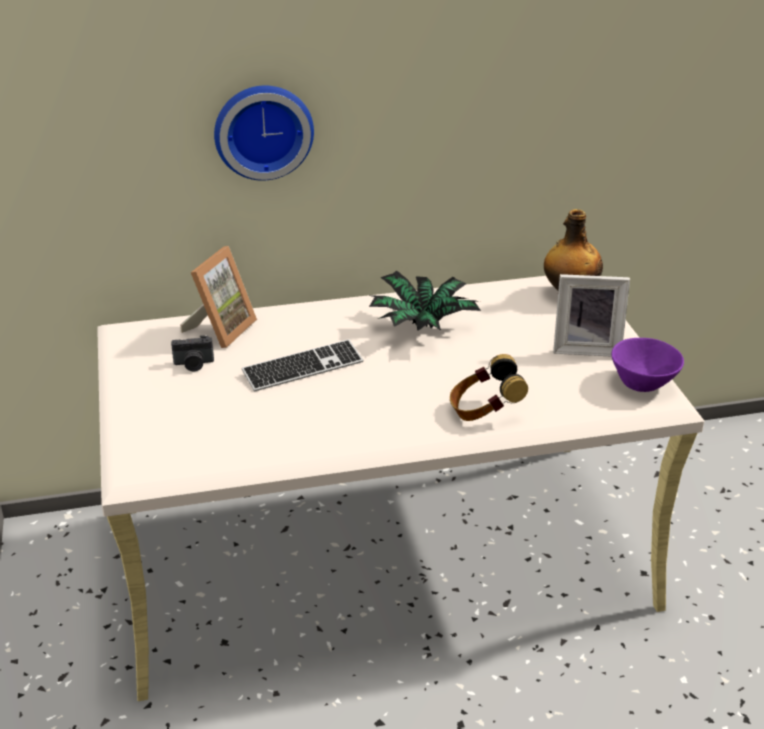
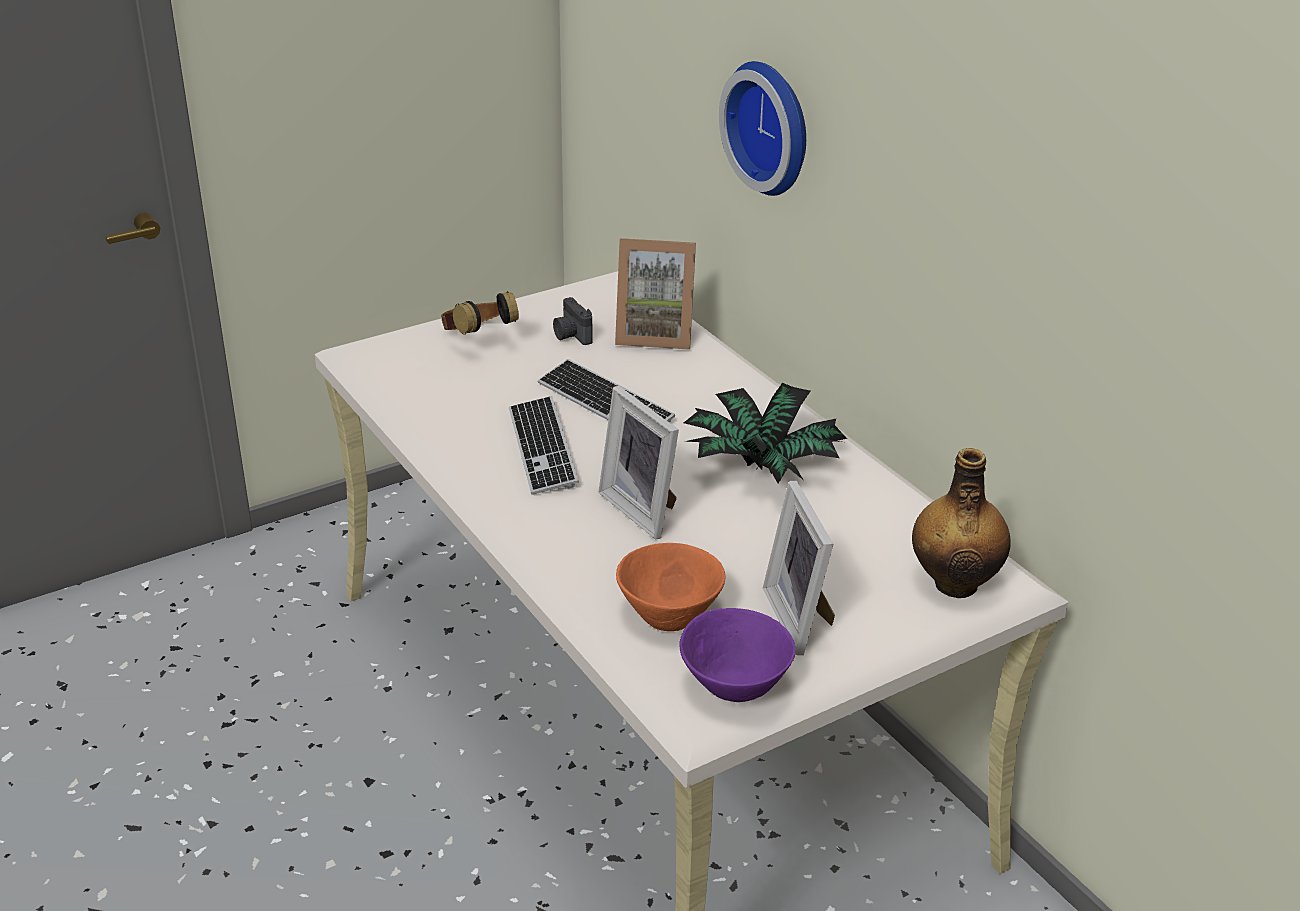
camera: 70 degrees right, 0 degrees up
headphones [450,354,528,421] -> headphones moved to [441,291,519,335]
none -> keyboard [509,396,579,495]
none -> picture frame [599,386,679,539]
none -> orange bowl [616,543,725,631]

